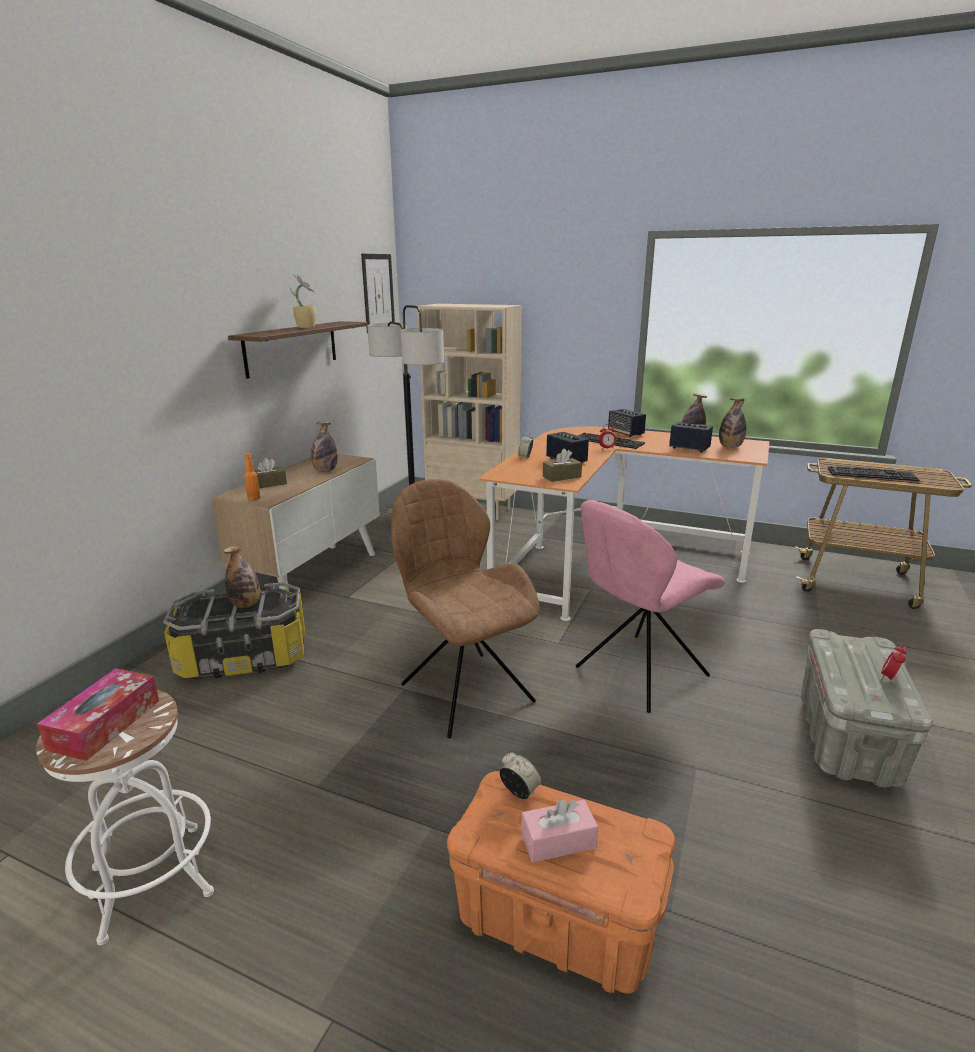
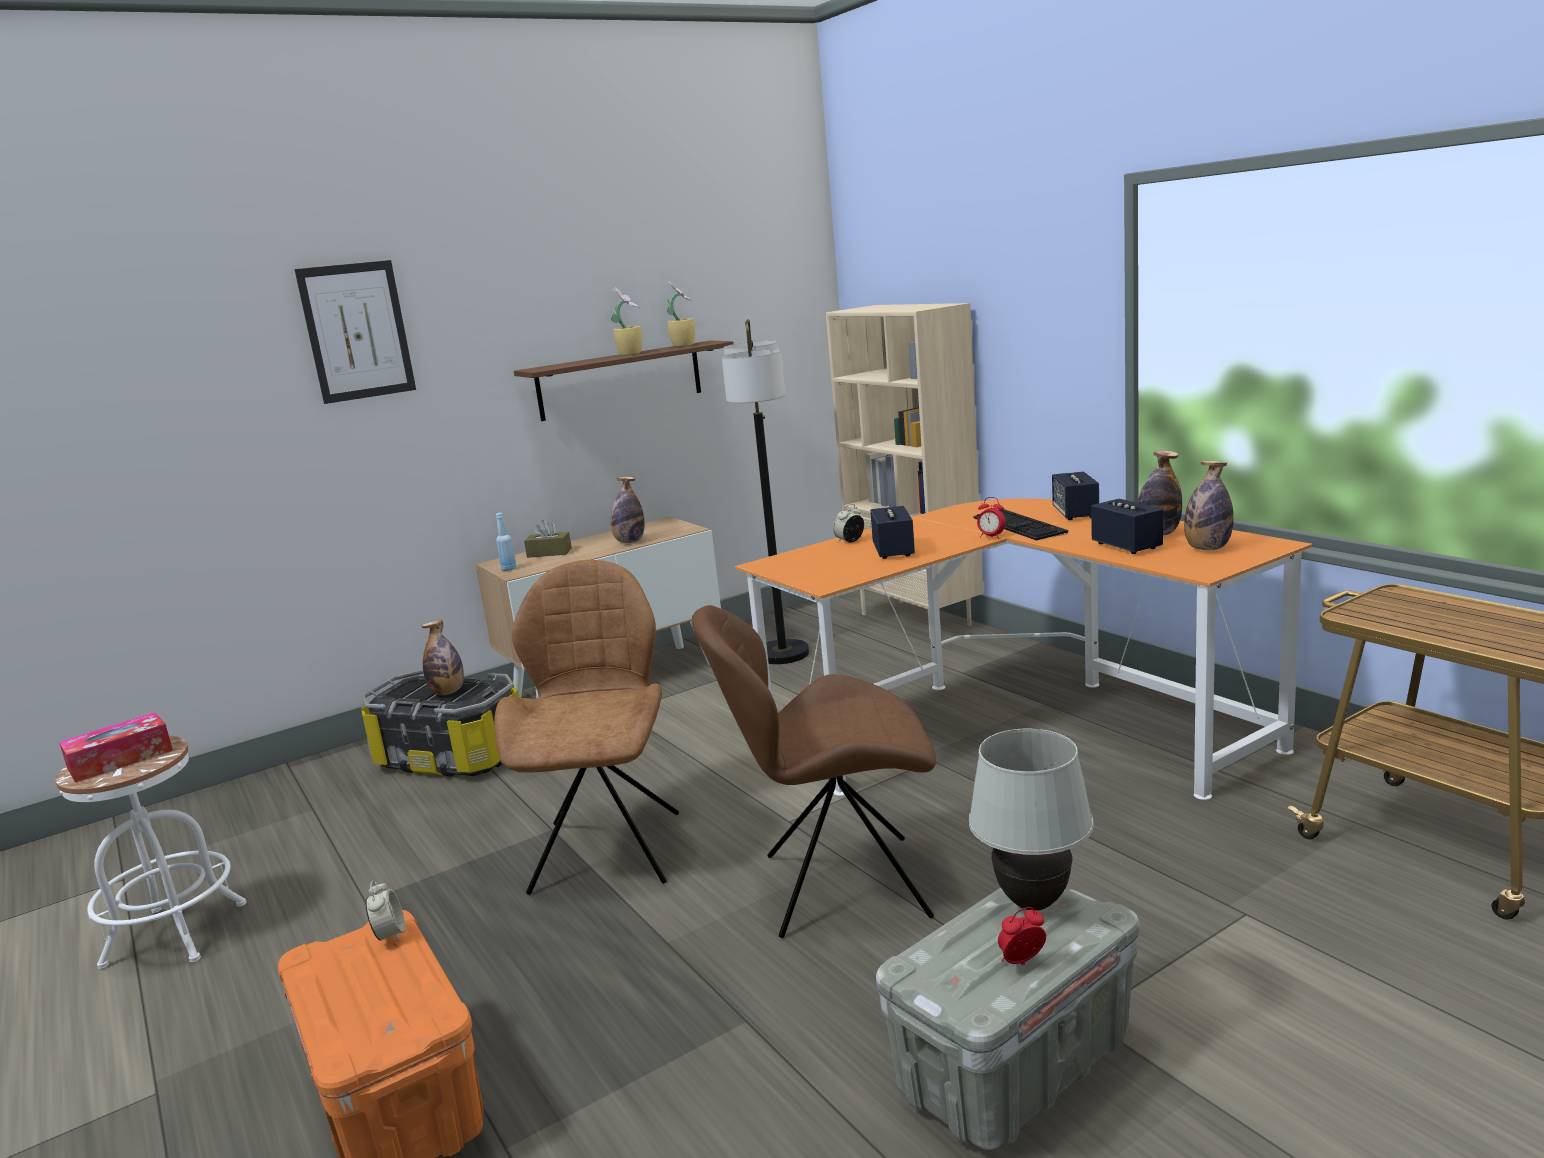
camera: 35 degrees right, 5 degrees down
orange bottle [244,453,261,501] -> blue bottle [496,513,517,571]
picture [361,254,395,334] -> picture moved to [294,260,416,404]
pink tissue box [521,799,598,862] -> none
brown tissue box [543,449,582,482] -> none
pink chair [576,500,725,713] -> brown chair [692,605,936,938]
keyboard [827,466,919,481] -> none
none -> potted plant [666,281,695,347]
none -> white table lamp [969,729,1094,911]

